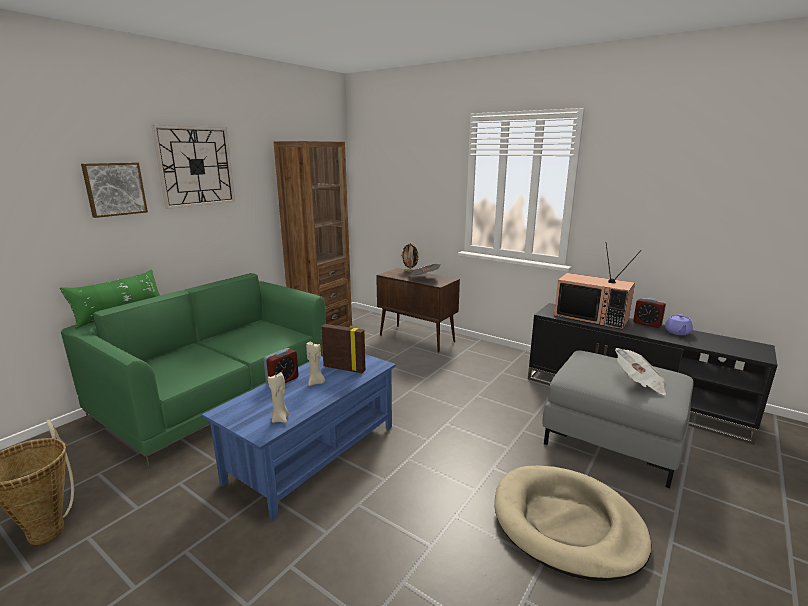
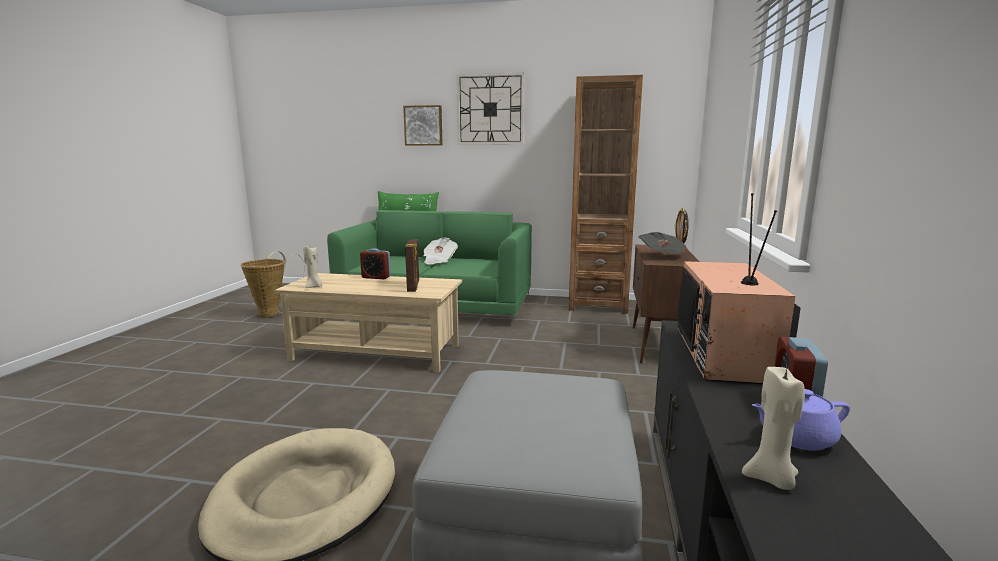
camera: 65 degrees right, 5 degrees down
blue coffee table [202,354,396,521] -> beige coffee table [274,273,462,372]
beige candle [306,342,325,386] -> beige candle moved to [742,367,805,490]
newspaper [615,348,666,395] -> newspaper moved to [423,238,458,264]

